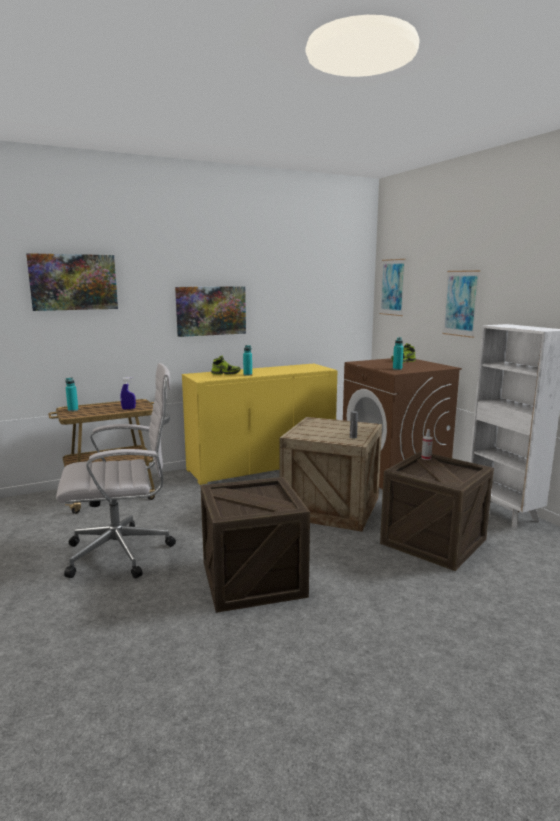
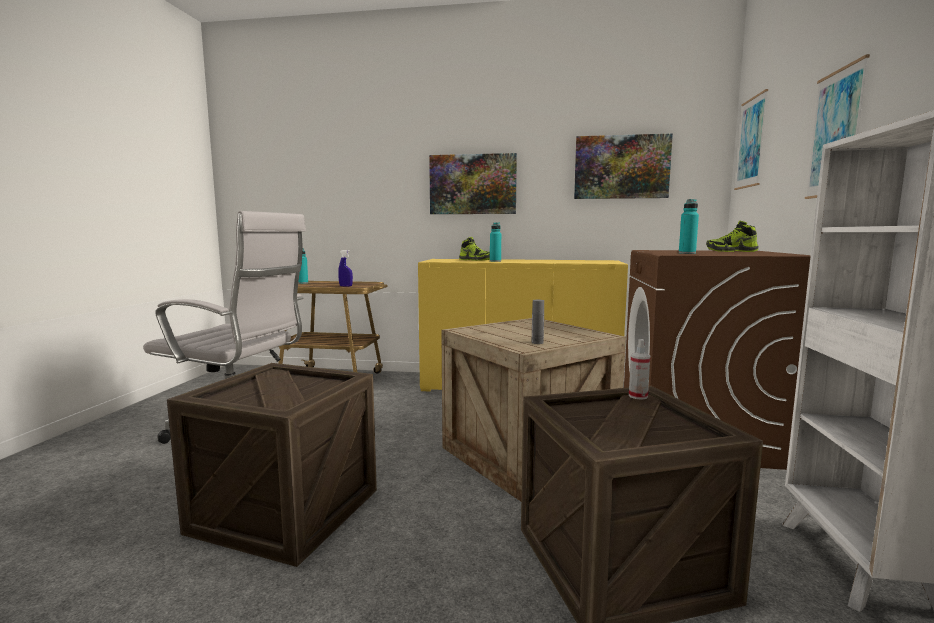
camera: 35 degrees right, 5 degrees down
picture [26,253,118,311] -> picture moved to [574,133,673,199]

